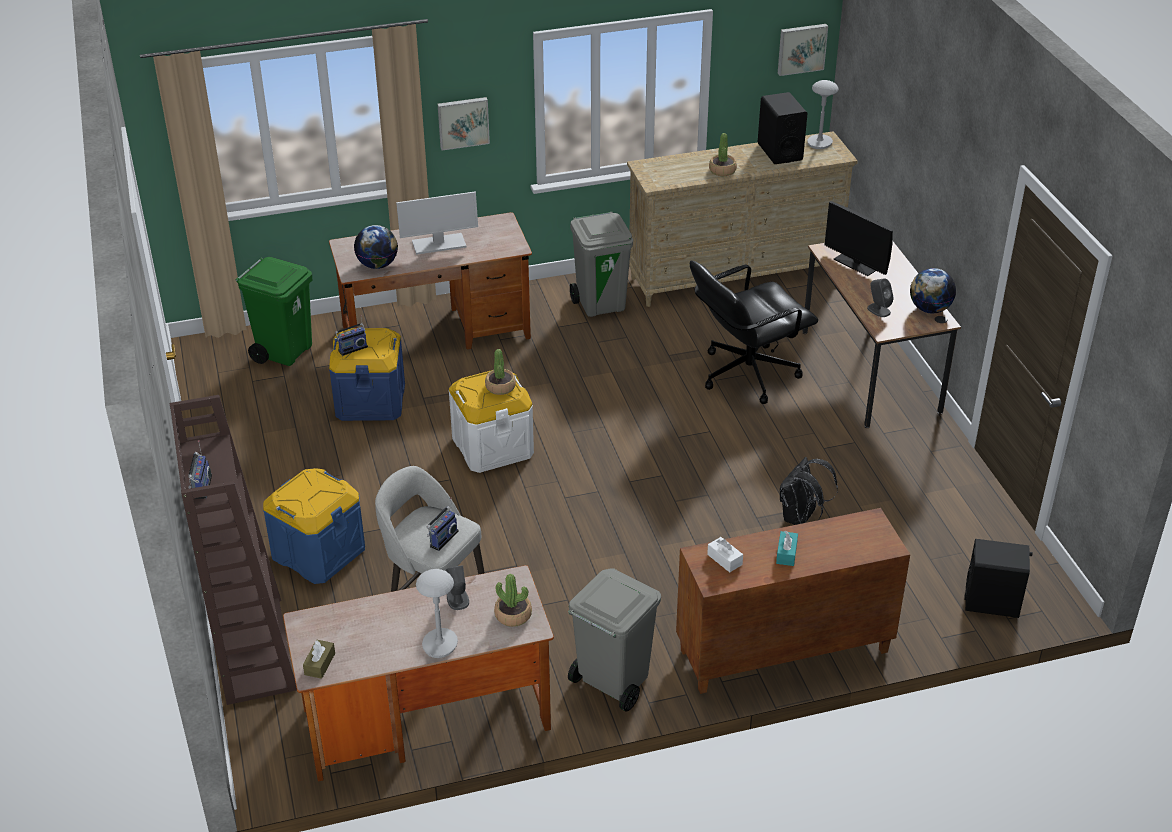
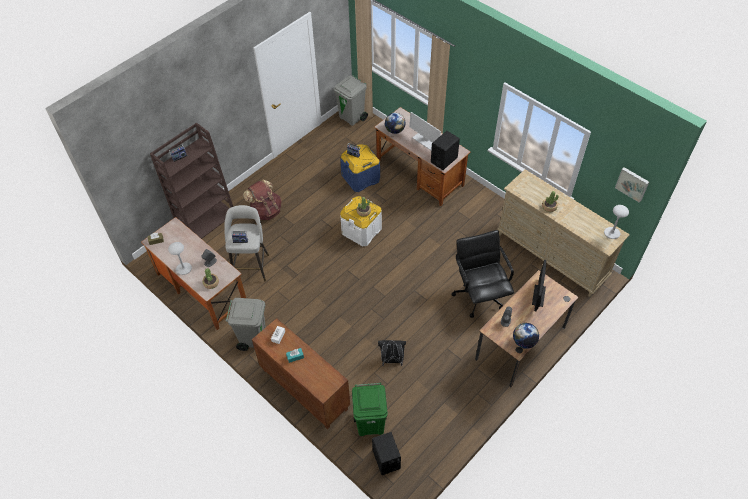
camera: 60 degrees right, 15 degrees up
green trash can [235,257,312,366] -> green trash can moved to [352,383,388,436]
blue storage box [263,468,365,584] -> brown backpack [243,179,282,220]
picture [438,97,490,151] -> none
grey trash can [570,212,633,317] -> grey trash can moved to [333,75,368,126]
black office chair [690,261,818,404] -> black office chair turned 45 degrees clockwise [451,230,514,318]
black speaker [757,92,808,164] -> black speaker moved to [431,131,460,170]

